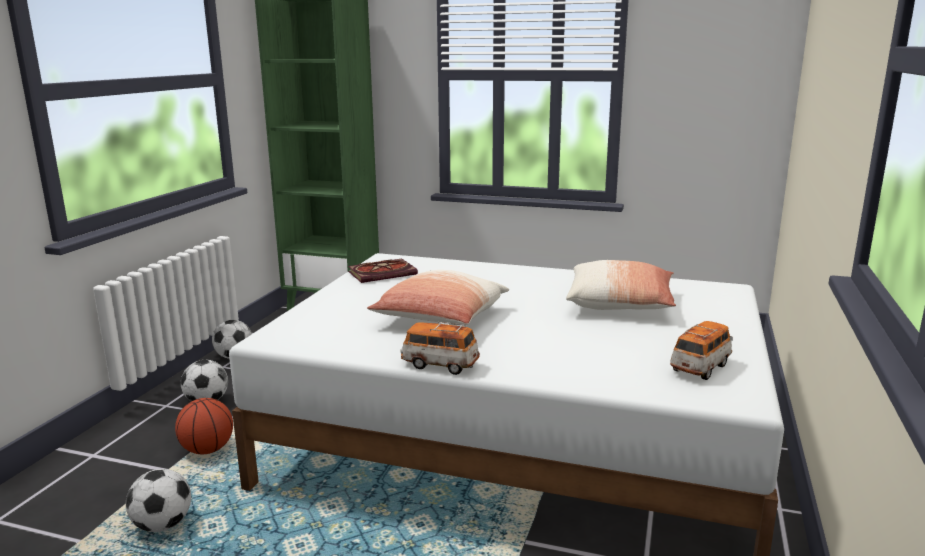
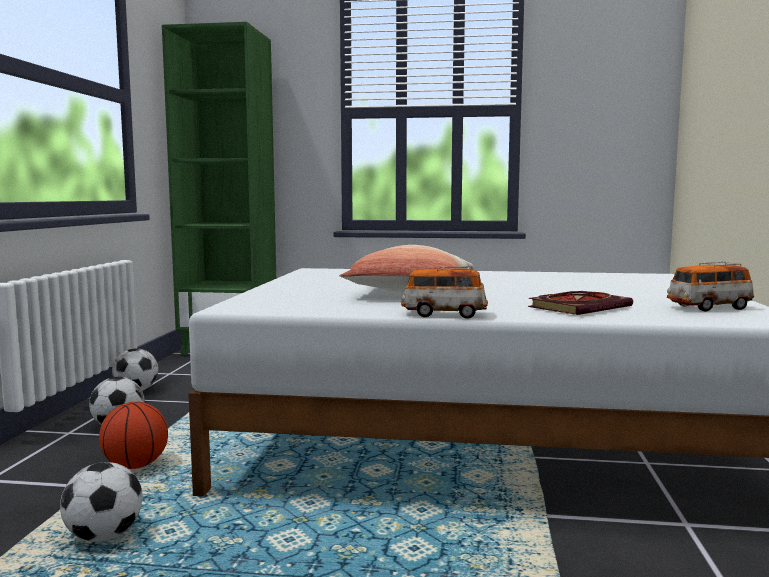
camera: 10 degrees left, 10 degrees down
book [348,259,418,283] -> book moved to [528,291,633,315]
pillow [566,260,676,310] -> none
toy car [670,321,733,380] -> toy car turned 135 degrees counterclockwise [667,262,754,311]

